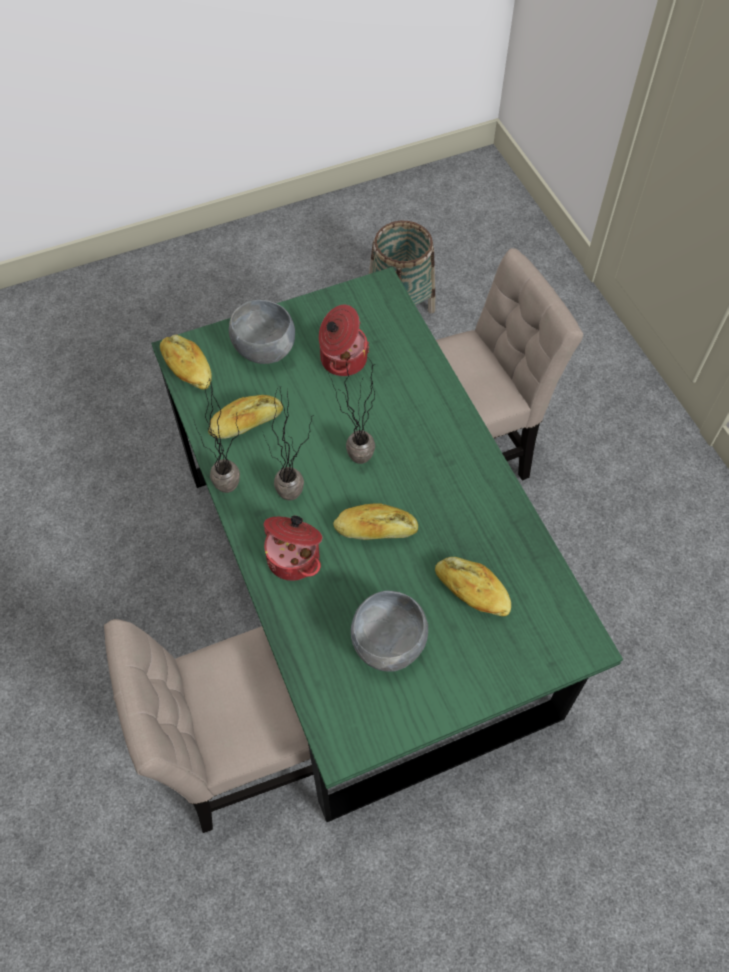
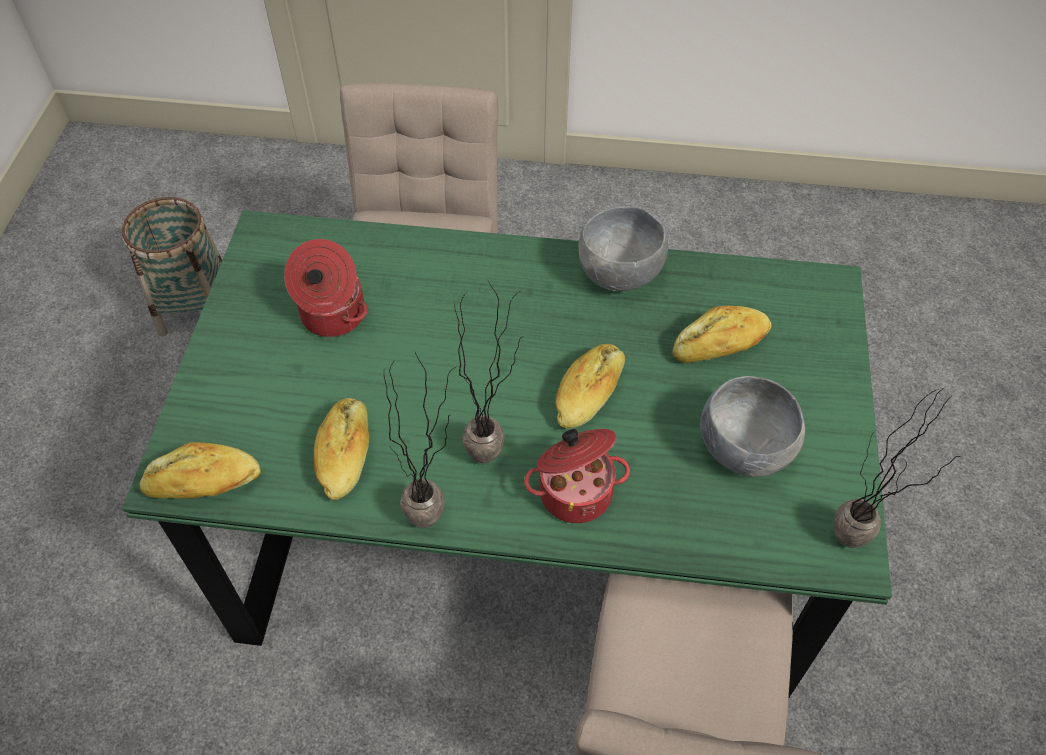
camera: 60 degrees left, 5 degrees down
grey bowl [229,300,295,364] -> grey bowl moved to [579,206,668,291]
potted plant [328,354,375,464] -> potted plant moved to [833,389,961,548]

